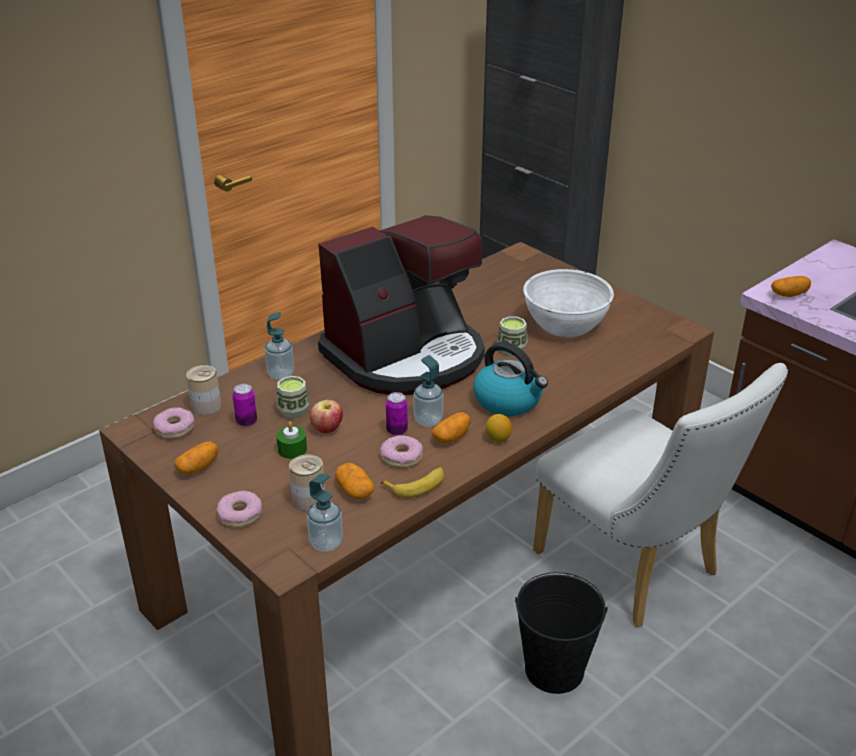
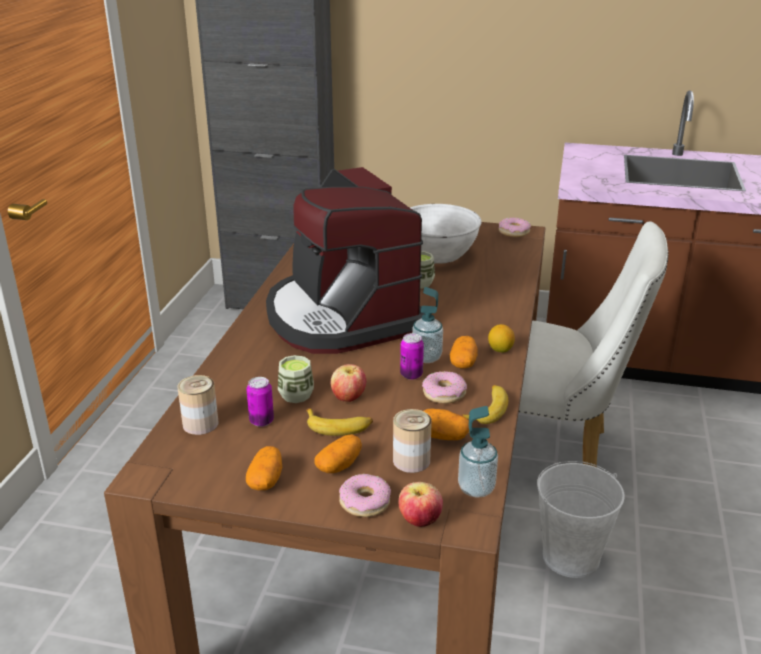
camera: 35 degrees left, 5 degrees down
donut [153,407,194,439] -> donut moved to [499,217,531,237]
soap dispenser [265,312,294,380] -> none
green candle [276,422,307,459] -> banana [306,408,373,436]
coffee machine [318,215,485,395] -> coffee machine turned 135 degrees clockwise [266,167,425,354]
kettle [474,342,548,416] -> none
black bucket [515,572,608,694] -> white bucket [537,461,625,578]
potato [771,276,811,297] -> potato moved to [314,434,362,473]
none -> apple [398,482,443,527]

